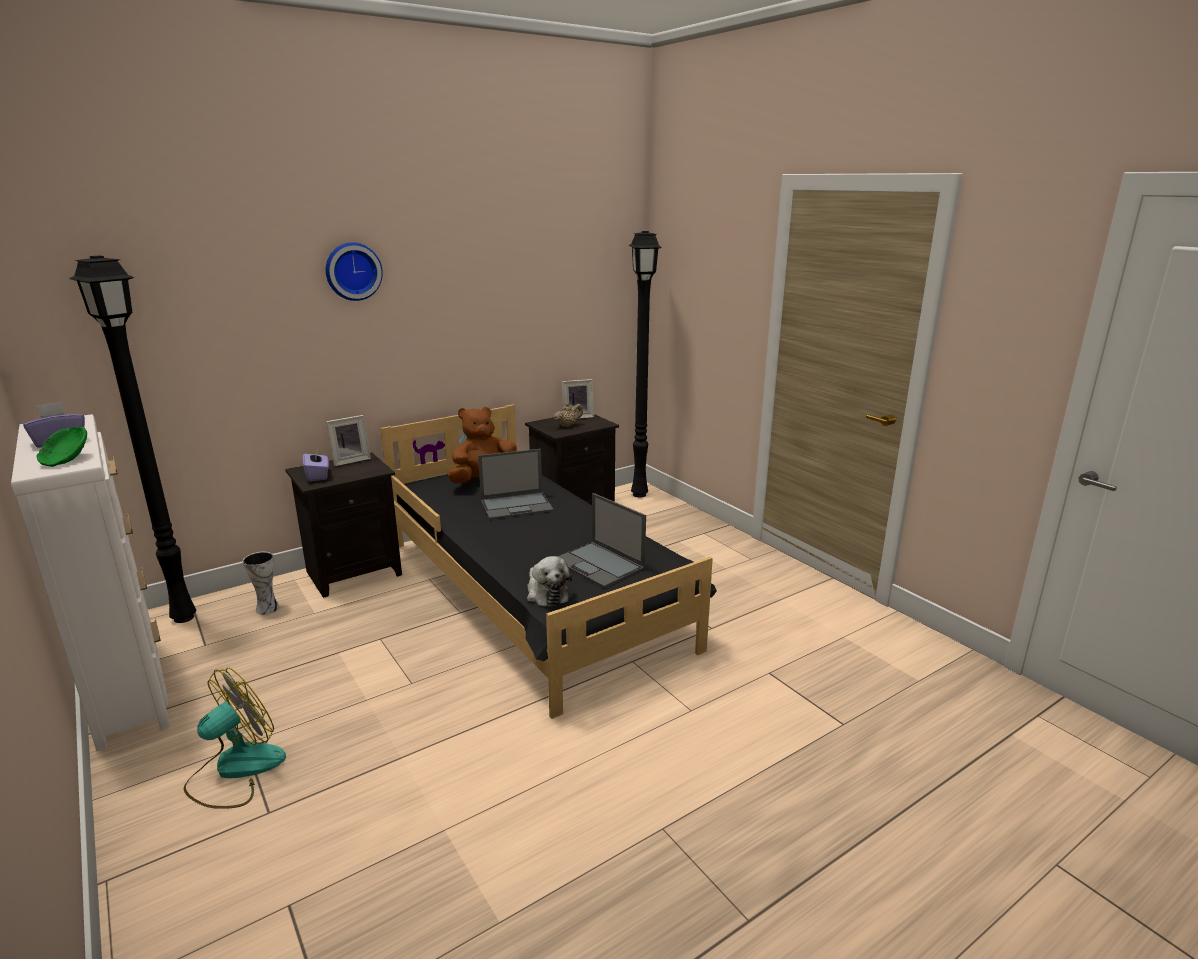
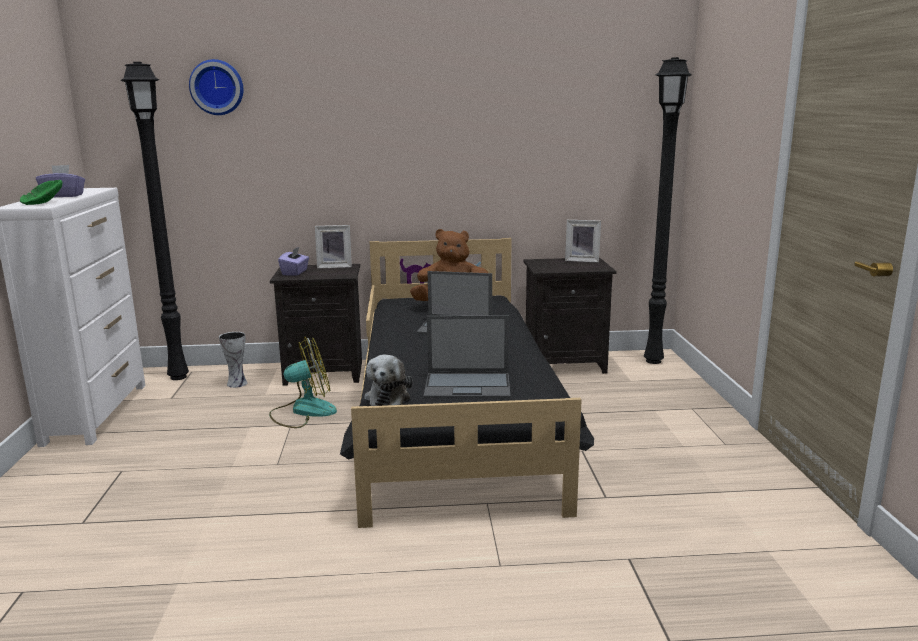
camera: 30 degrees right, 5 degrees down
fan [184,668,286,809] -> fan moved to [269,336,337,428]
wall clock [326,242,383,301] -> wall clock moved to [189,59,243,115]
beige teapot [554,403,583,427] -> none
laptop [557,493,646,588] -> laptop turned 75 degrees counterclockwise [424,316,511,399]

